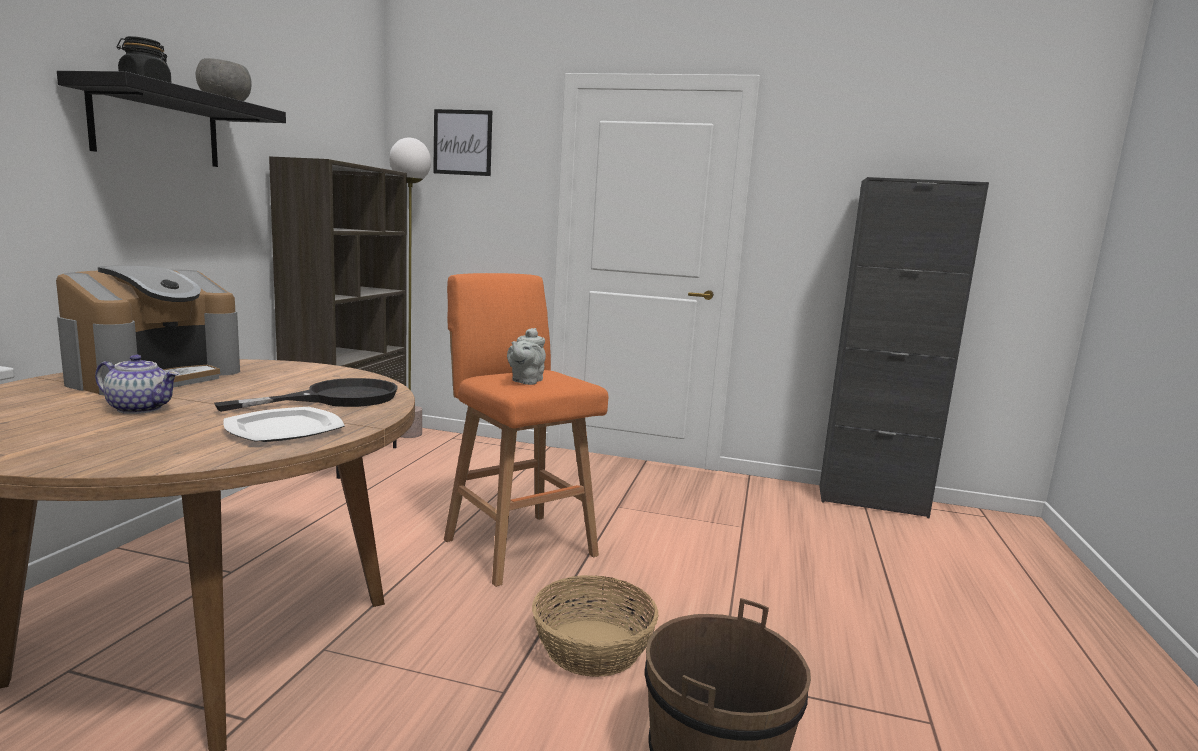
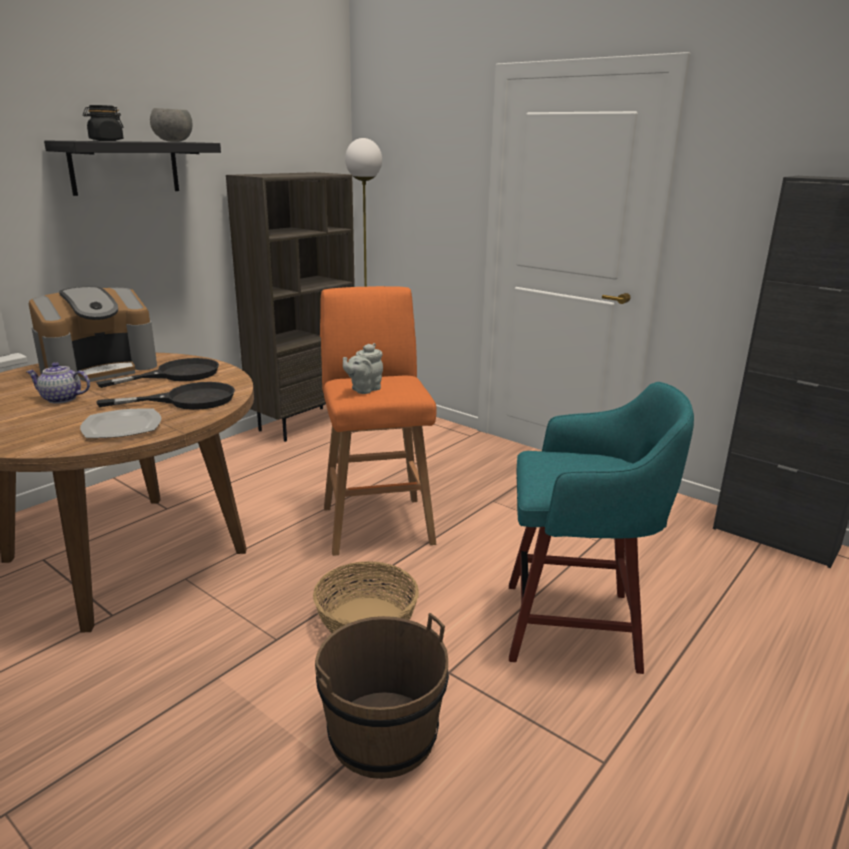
camera: 25 degrees right, 10 degrees up
teapot [95,355,179,414] -> teapot turned 150 degrees clockwise [26,362,90,404]
picture [433,109,492,176] -> none
none -> black frying pan [96,358,219,388]
none -> turquoise stool [509,382,694,674]

